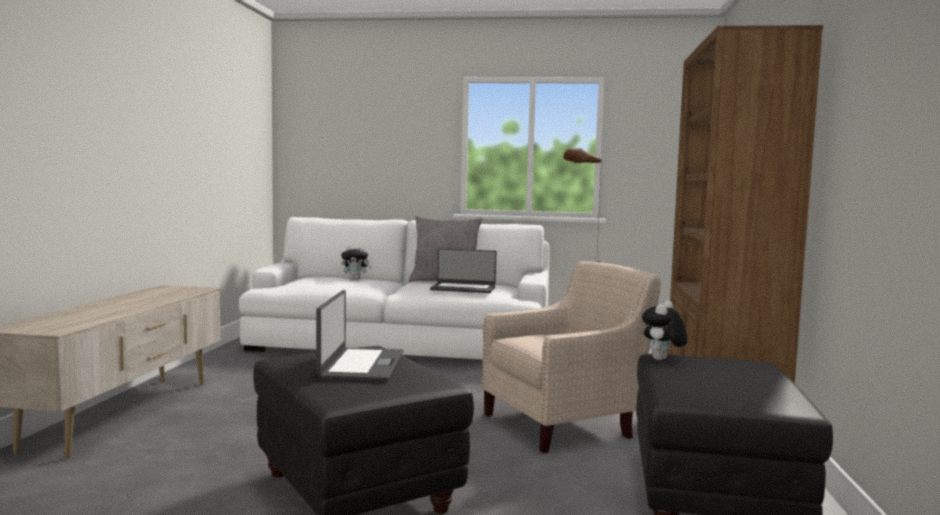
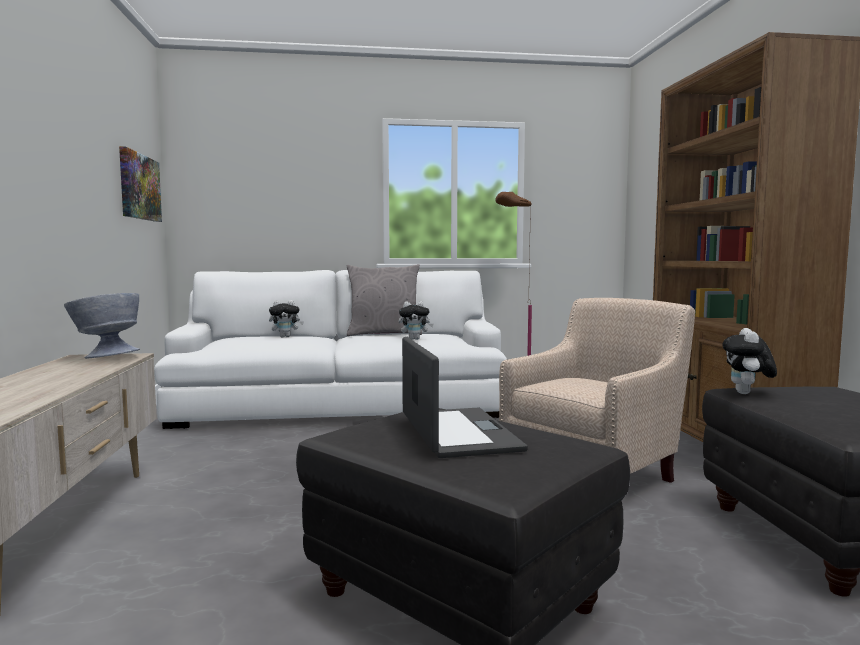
camera: 15 degrees left, 0 degrees up
laptop [430,248,496,293] -> plush toy [399,301,434,340]
none -> grey bowl [64,293,140,359]
none -> picture [119,146,162,222]

